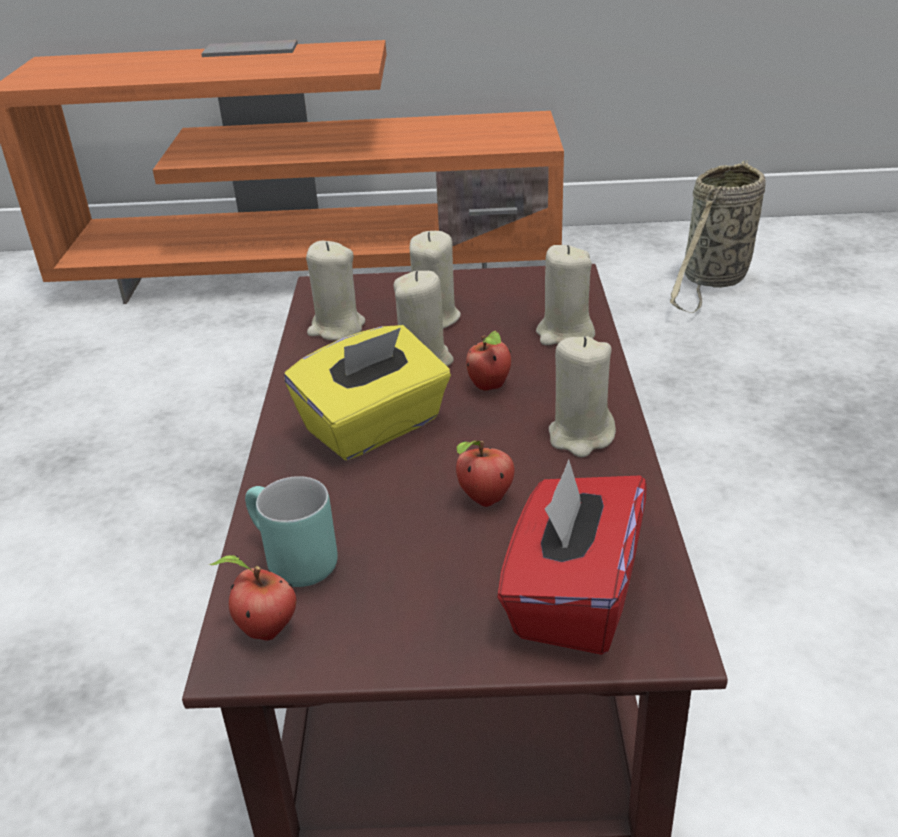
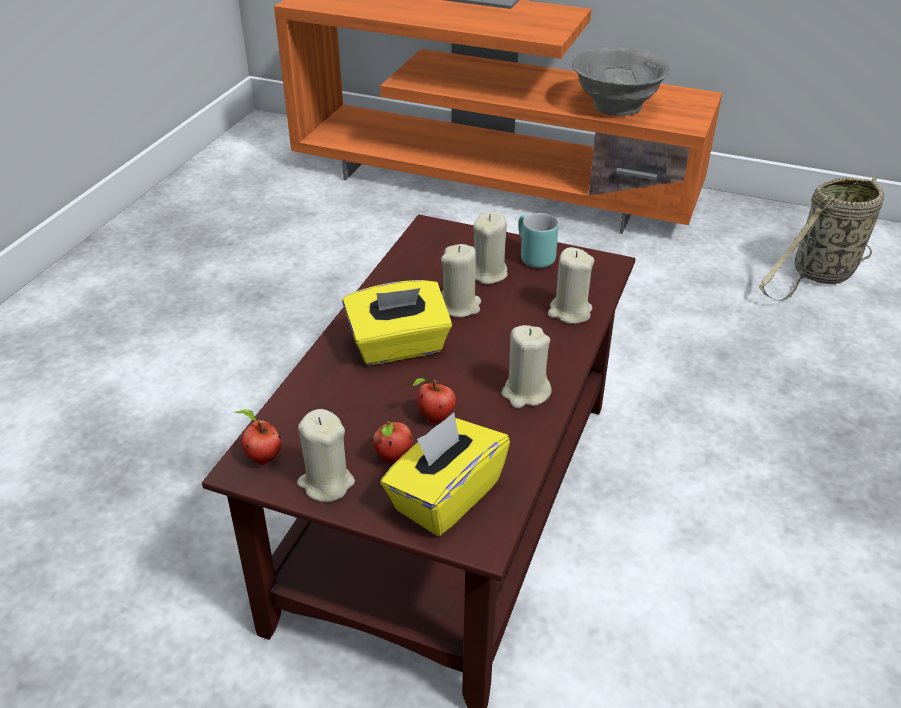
camera: 20 degrees right, 5 degrees up
turquoise mug [245,476,338,587] -> turquoise mug moved to [518,213,559,268]
beige candle [306,241,365,340] -> beige candle moved to [297,409,355,502]
apple [466,331,511,391] -> apple moved to [372,421,413,463]
red tissue box [498,460,647,655] -> yellow tissue box [380,412,510,536]
none -> grey bowl [572,47,670,116]

